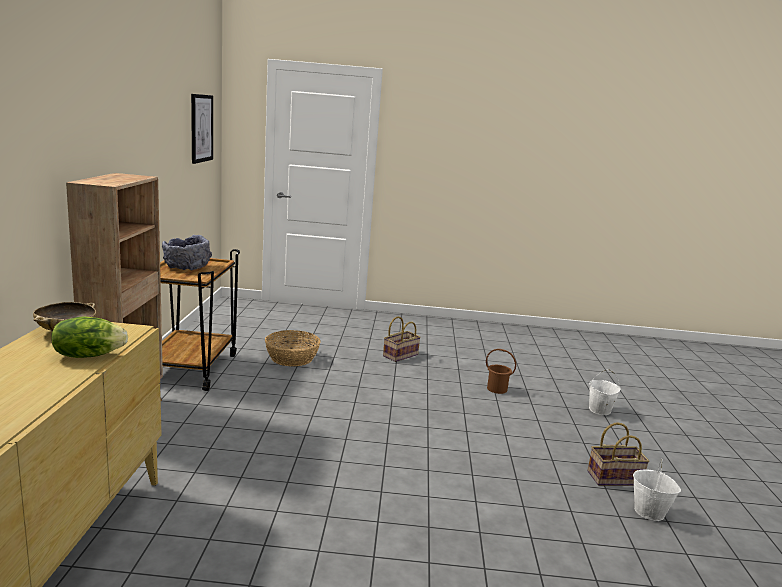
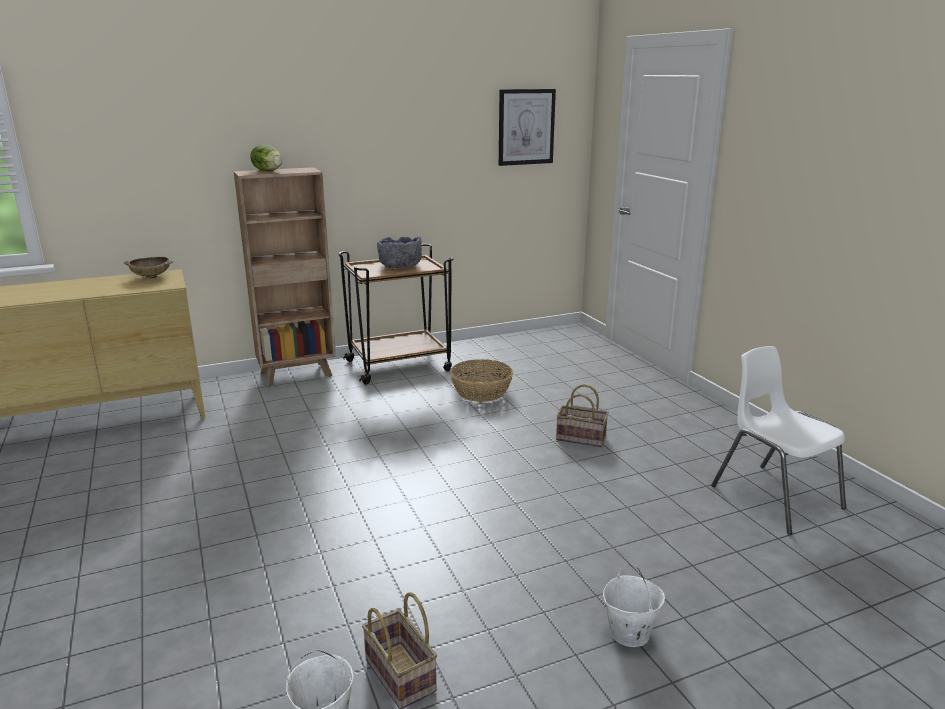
camera: 65 degrees right, 5 degrees up
lettuce [51,316,128,358] -> lettuce moved to [250,145,282,171]
brown bucket [486,349,516,394] -> none
none -> white chair [711,346,846,535]

